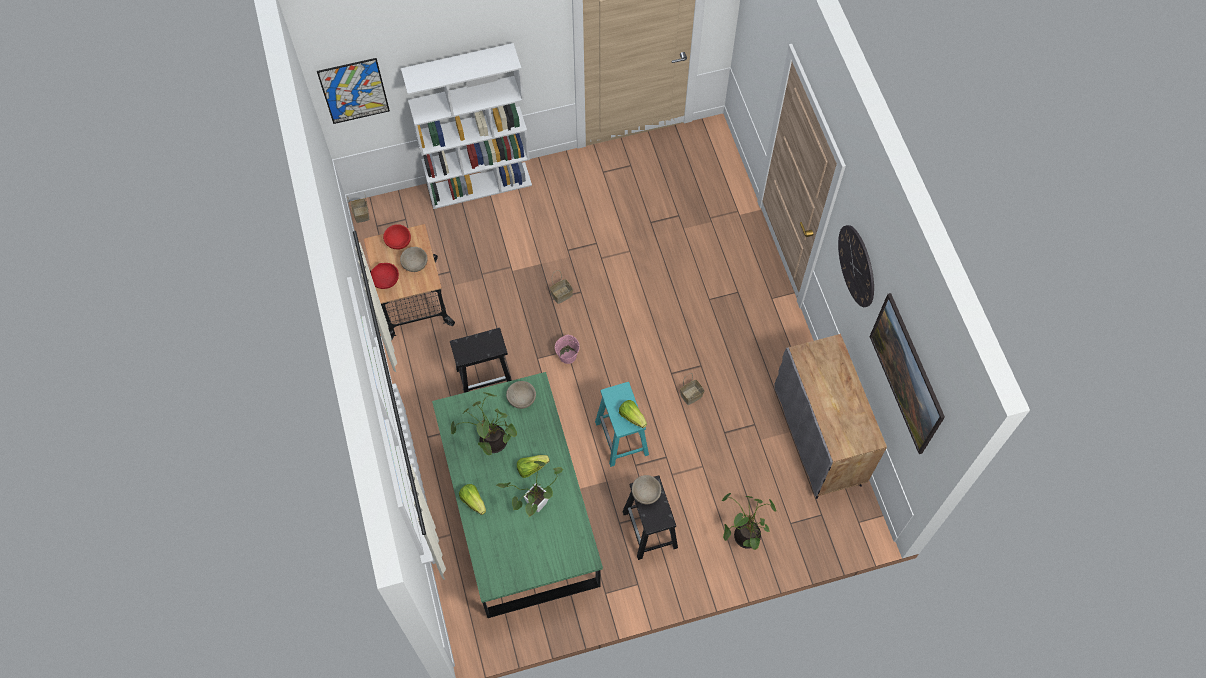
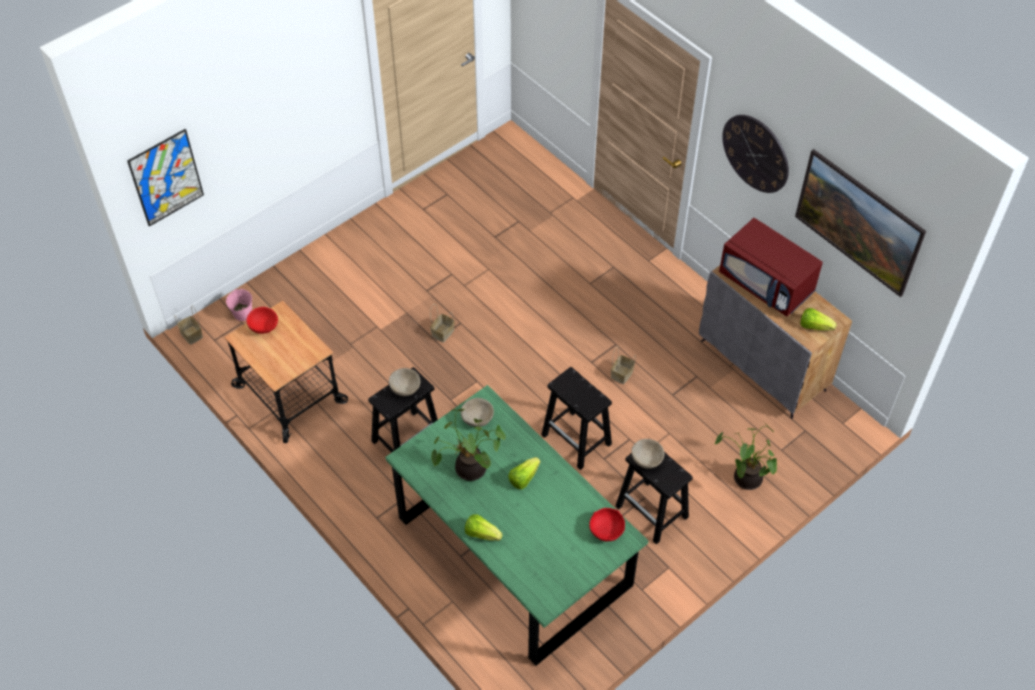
camera: 25 degrees left, 10 degrees down
red bowl [370,263,399,289] -> red bowl moved to [589,508,625,542]
beige bowl [400,247,428,272] -> beige bowl moved to [389,368,420,396]
white bookcase [401,43,532,209] -> none
potted plant [496,461,563,517] -> none
pink bucket [555,335,580,364] -> pink bucket moved to [226,289,252,321]
turquoise stool [595,382,649,467] -> black stool [541,367,612,470]
lettuce [619,400,647,428] -> lettuce moved to [800,308,837,331]
none -> red microwave [719,218,823,317]

